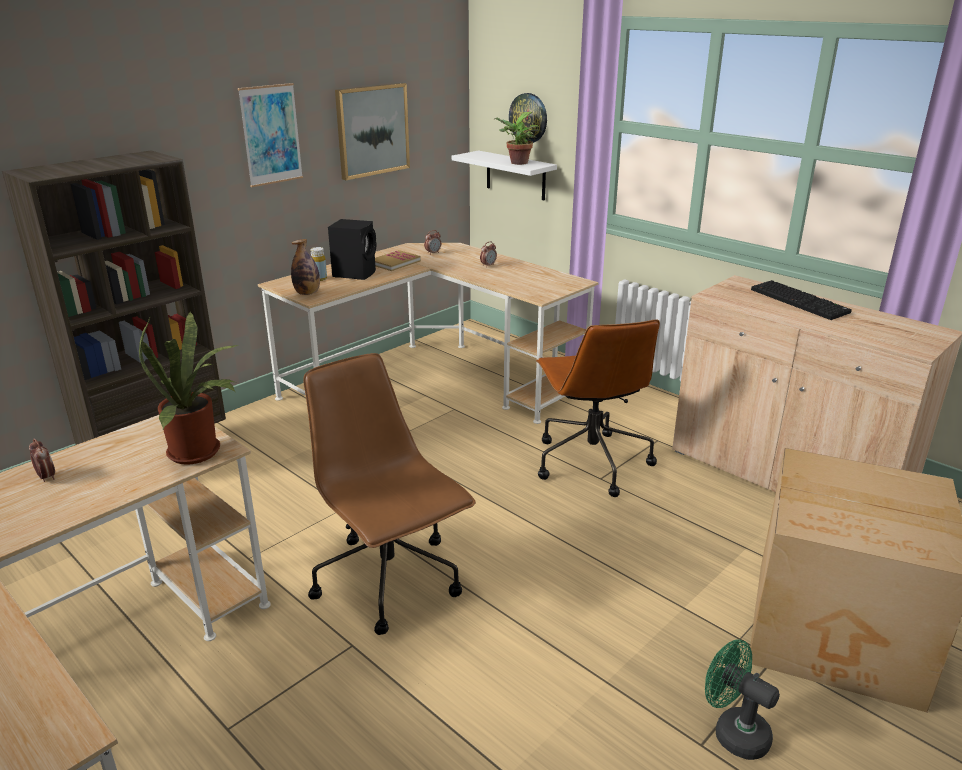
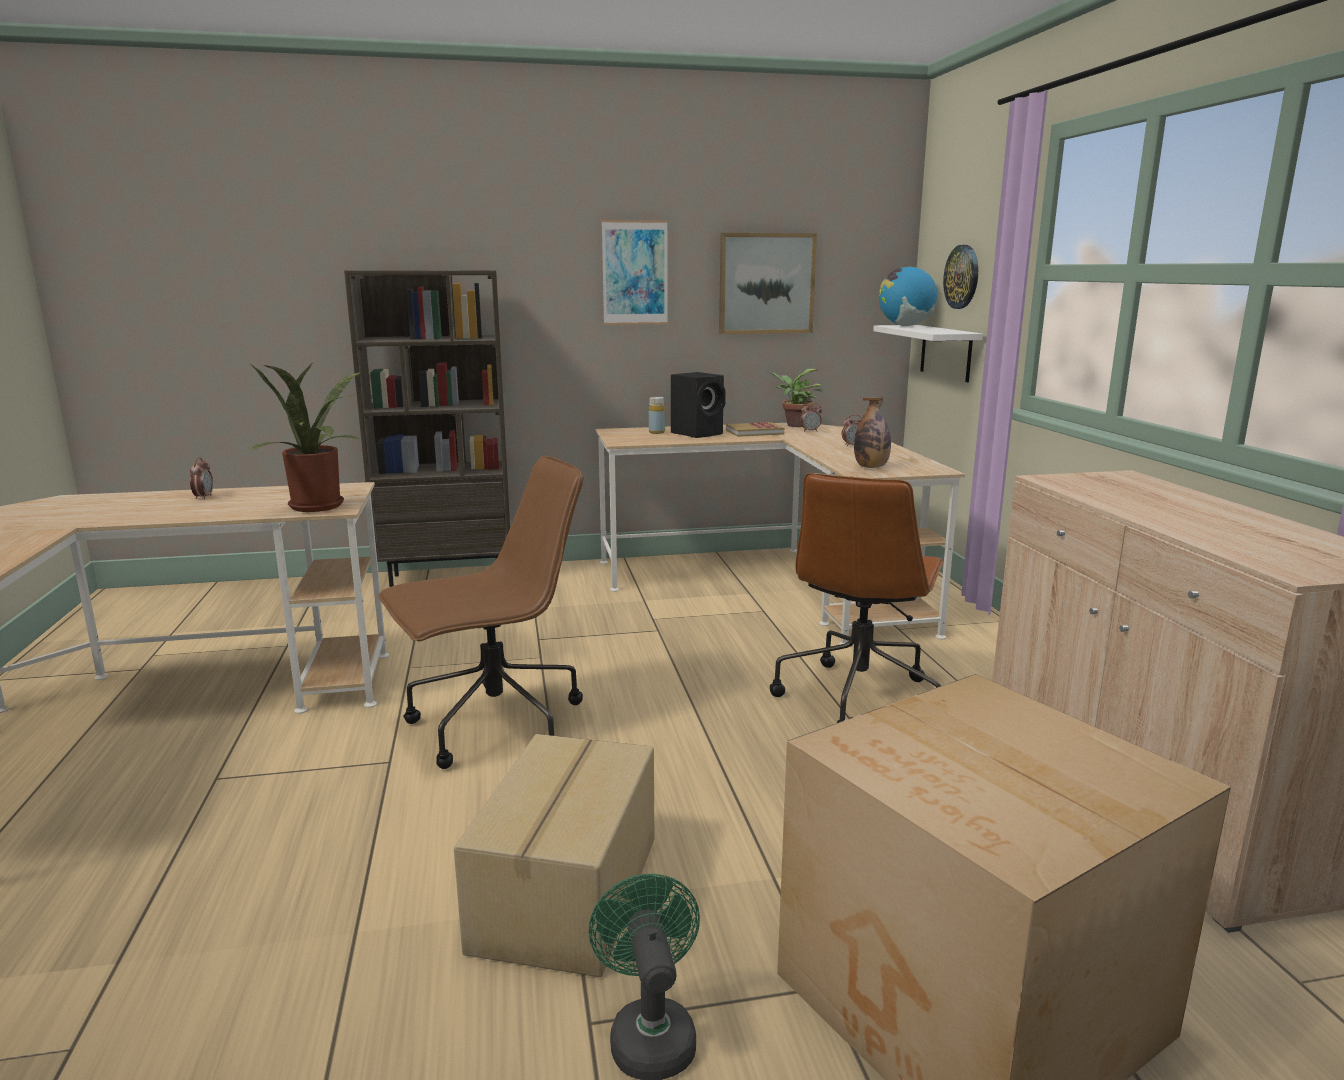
camera: 35 degrees right, 10 degrees down
bottle [291,239,320,295] -> bottle moved to [854,397,891,468]
brown office chair [303,353,476,635] -> brown office chair turned 60 degrees clockwise [378,456,584,769]
potted plant [494,112,539,165] -> potted plant moved to [769,369,823,427]
keyboard [751,280,852,320] -> none
none -> cardboard box [454,734,654,977]
none -> globe [879,267,937,326]

